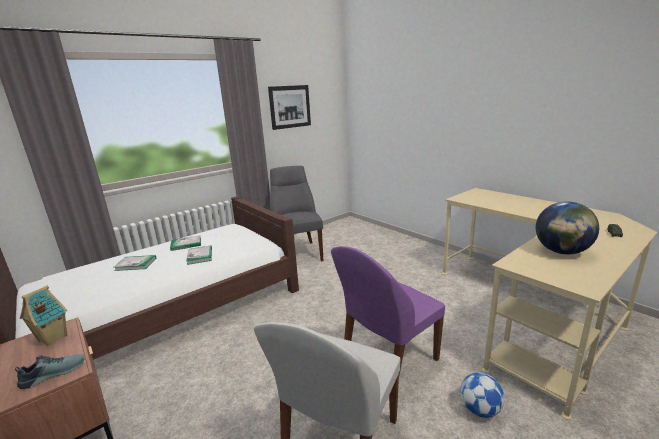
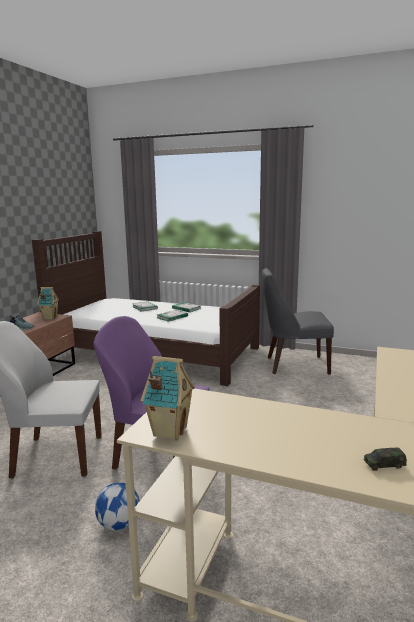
camera: 60 degrees right, 5 degrees down
picture [268,85,311,130] -> none
grey chair [270,166,323,261] -> grey chair turned 135 degrees counterclockwise [262,268,334,375]
globe [536,202,599,254] -> none
none -> toy house [141,356,195,440]

